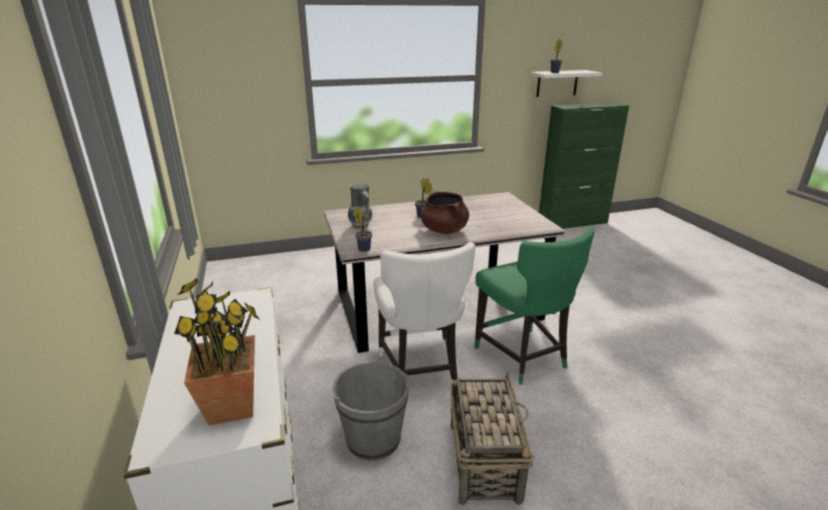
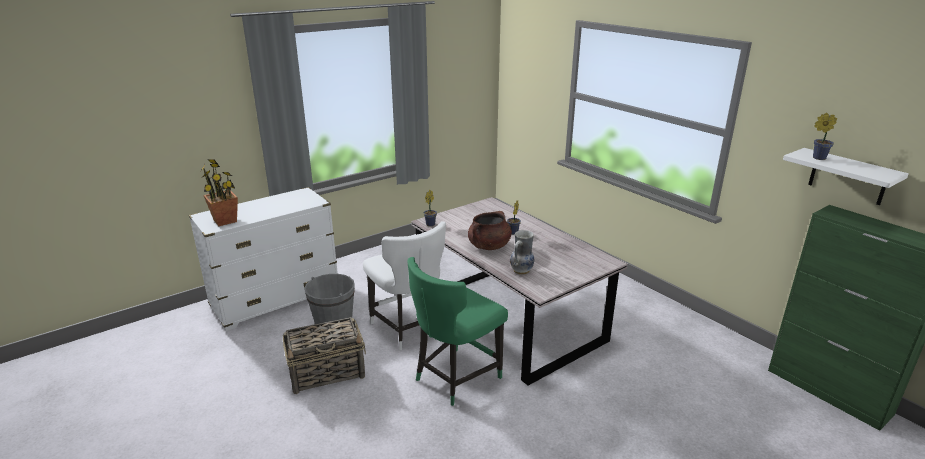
camera: 70 degrees right, 0 degrees up
vase [348,183,372,228] -> vase moved to [510,230,534,275]
white chair [374,242,476,382] -> white chair turned 90 degrees counterclockwise [363,221,446,350]

